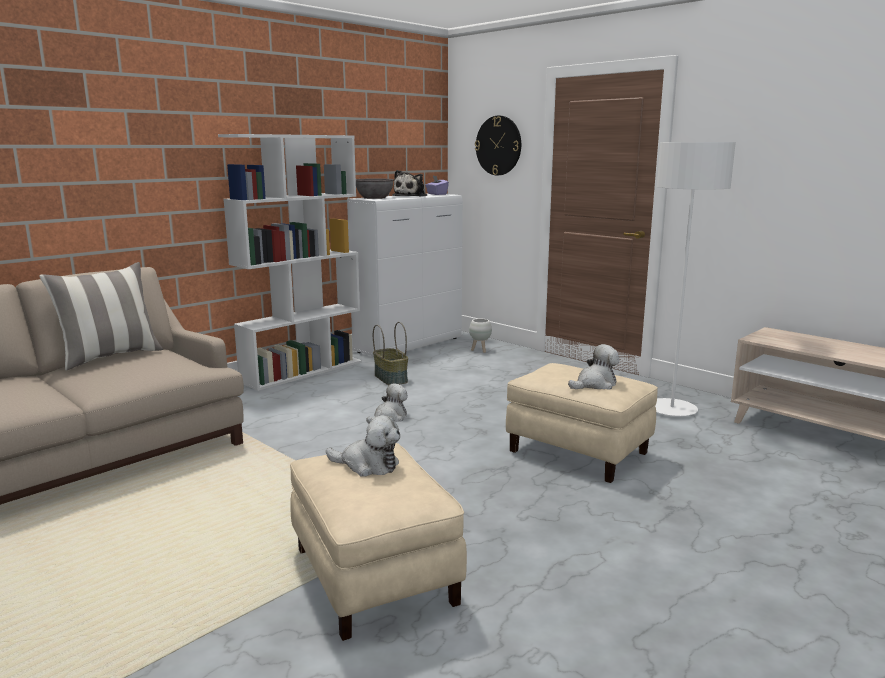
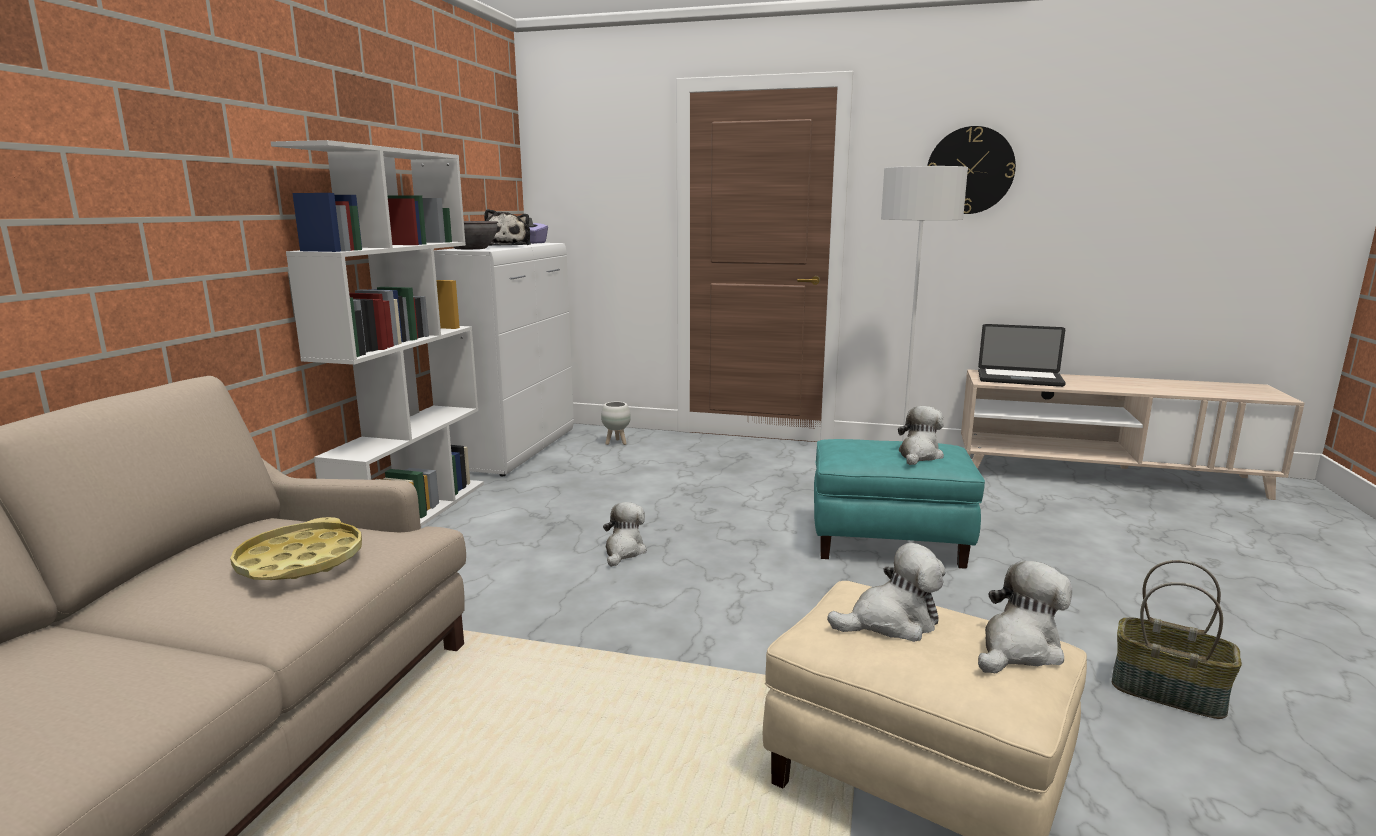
camera: 30 degrees left, 0 degrees up
pillow [39,262,163,371] -> none
basket [373,322,408,385] -> basket moved to [1112,560,1242,719]
wall clock [475,116,521,175] -> wall clock moved to [927,126,1016,214]
beige ottoman [506,363,658,483] -> turquoise ottoman [814,439,985,569]
none -> yellow tray [230,517,362,580]
none -> laptop [978,324,1066,387]
none -> plush toy [978,561,1072,673]

